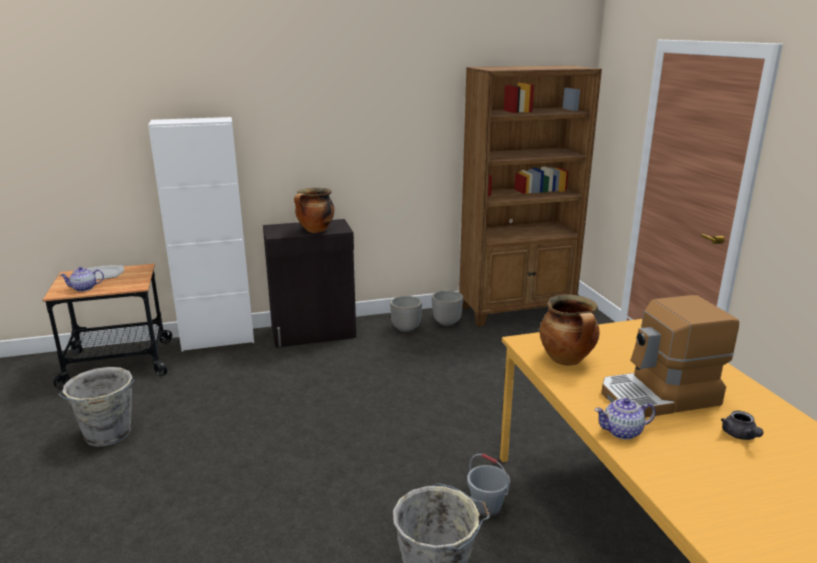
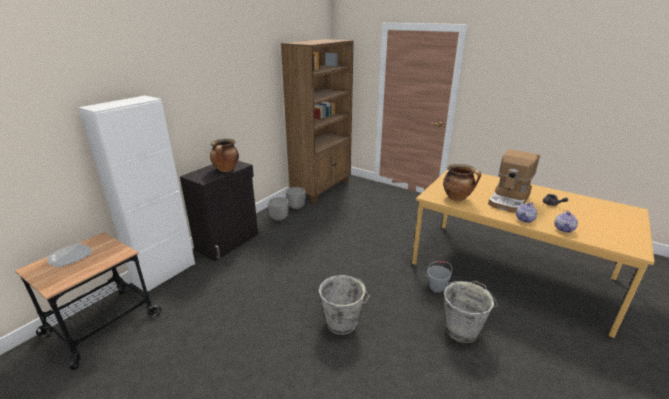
camera: 40 degrees left, 5 degrees up
grey bucket [58,367,135,447] -> grey bucket moved to [319,275,370,335]
teapot [60,267,104,292] -> teapot moved to [554,210,578,233]

